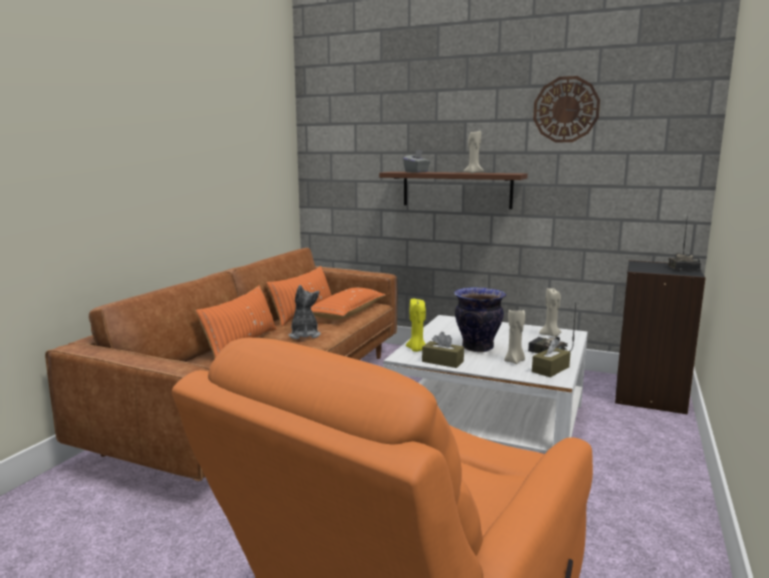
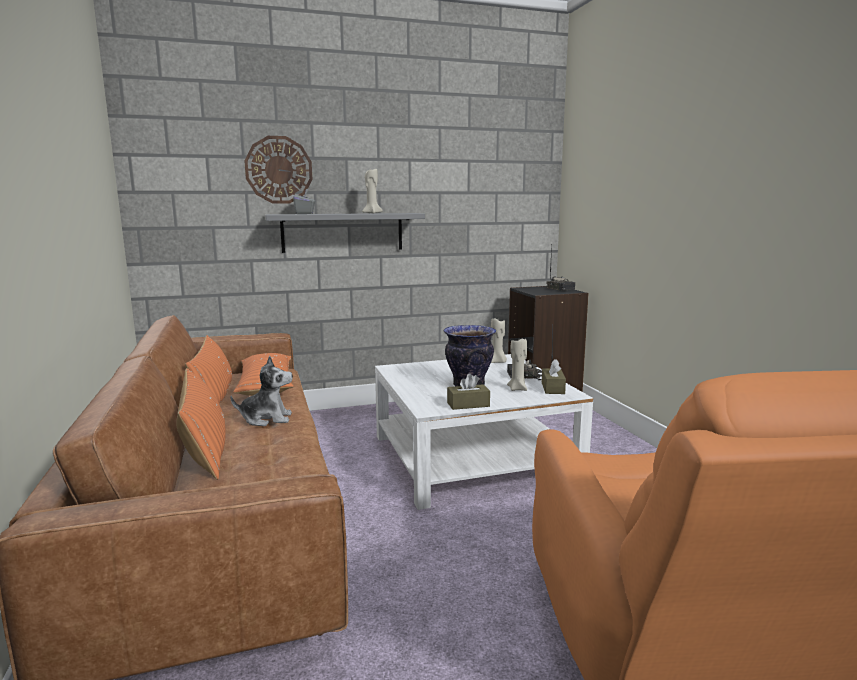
camera: 40 degrees left, 0 degrees up
plush toy [289,285,321,339] -> plush toy turned 135 degrees clockwise [230,356,293,426]
brown shelf [379,172,528,209] -> grey shelf [265,213,425,253]
yellow candle [406,299,426,352] -> none
wall clock [533,76,600,142] -> wall clock moved to [244,136,312,204]

